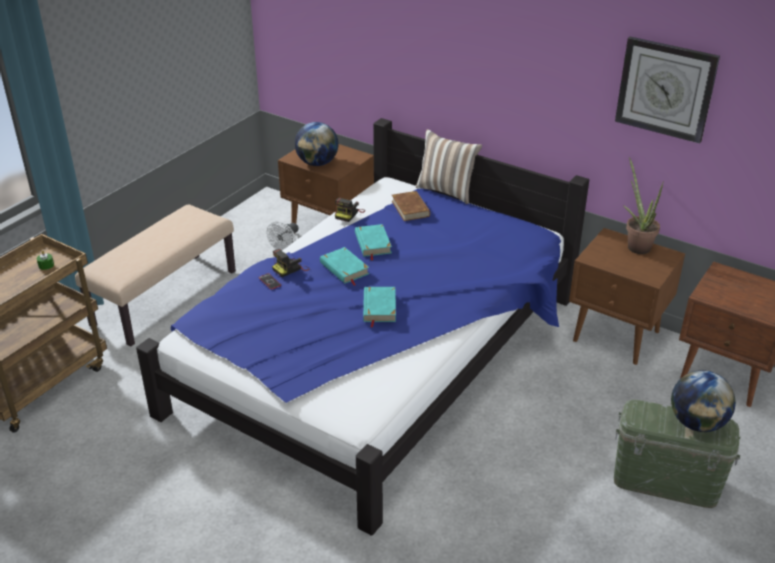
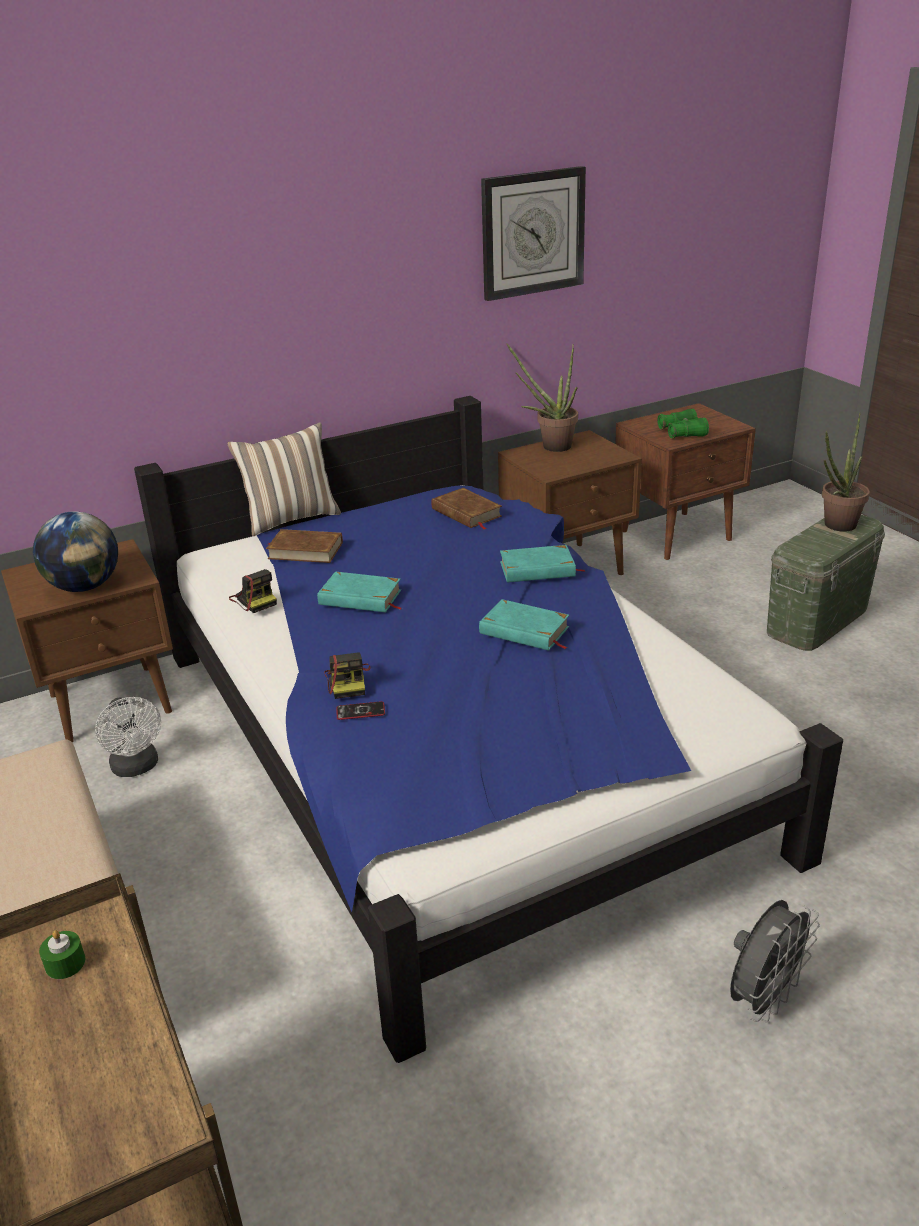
camera: 60 degrees left, 5 degrees down
turquoise book [320,247,369,286] -> turquoise book moved to [500,545,585,582]
globe [671,370,736,432] -> potted plant [822,413,870,532]
none -> brown book [431,488,502,529]
none -> green binoculars [657,409,709,439]
none -> grey fan [730,900,820,1023]

